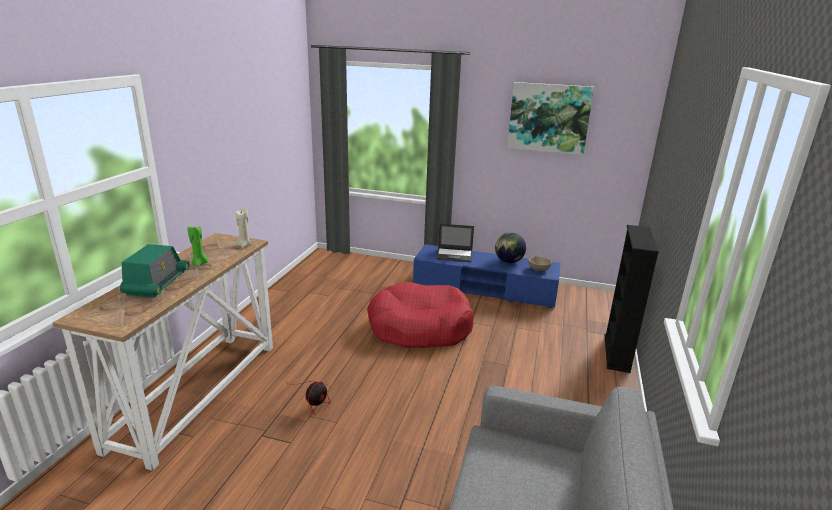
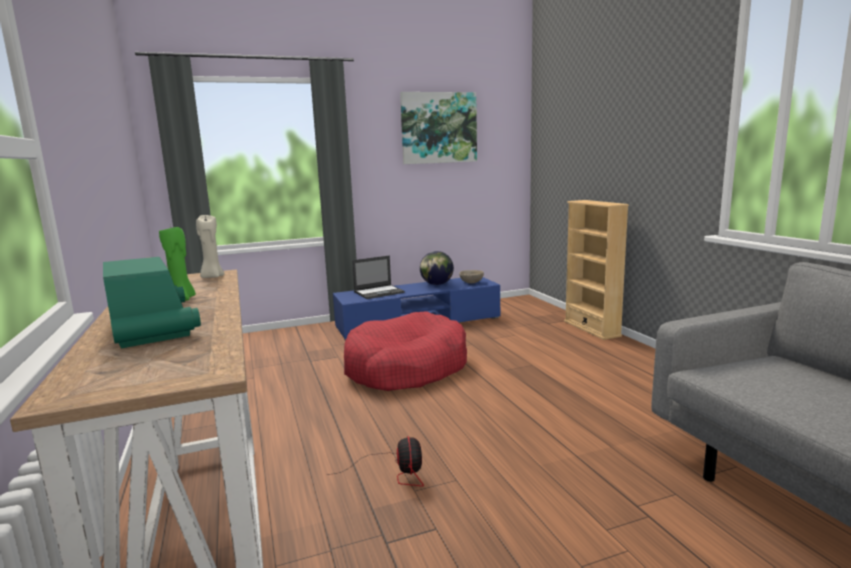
camera: 35 degrees left, 10 degrees down
black bookcase [605,225,659,373] -> beige bookcase [564,200,629,340]

